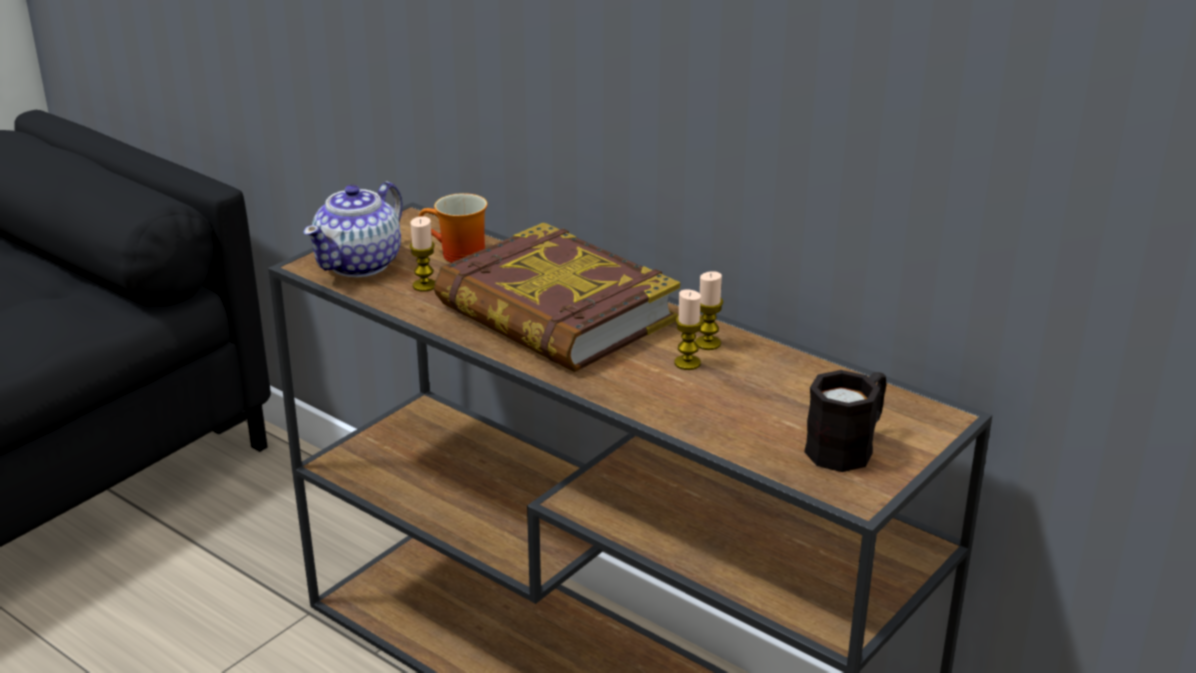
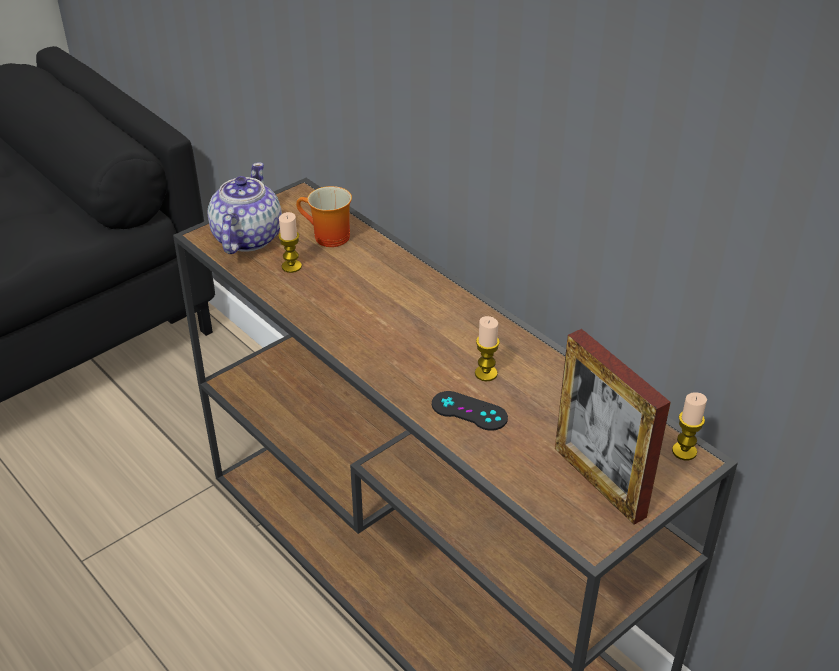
camera: 10 degrees right, 10 degrees up
teapot [303,181,403,277] -> teapot turned 150 degrees clockwise [207,162,282,254]
book [434,223,680,372] -> none
candle [695,271,723,350] -> candle moved to [672,392,707,460]
black mug [804,370,887,472] -> picture frame [555,329,671,525]
none -> black game controller [432,391,508,431]

